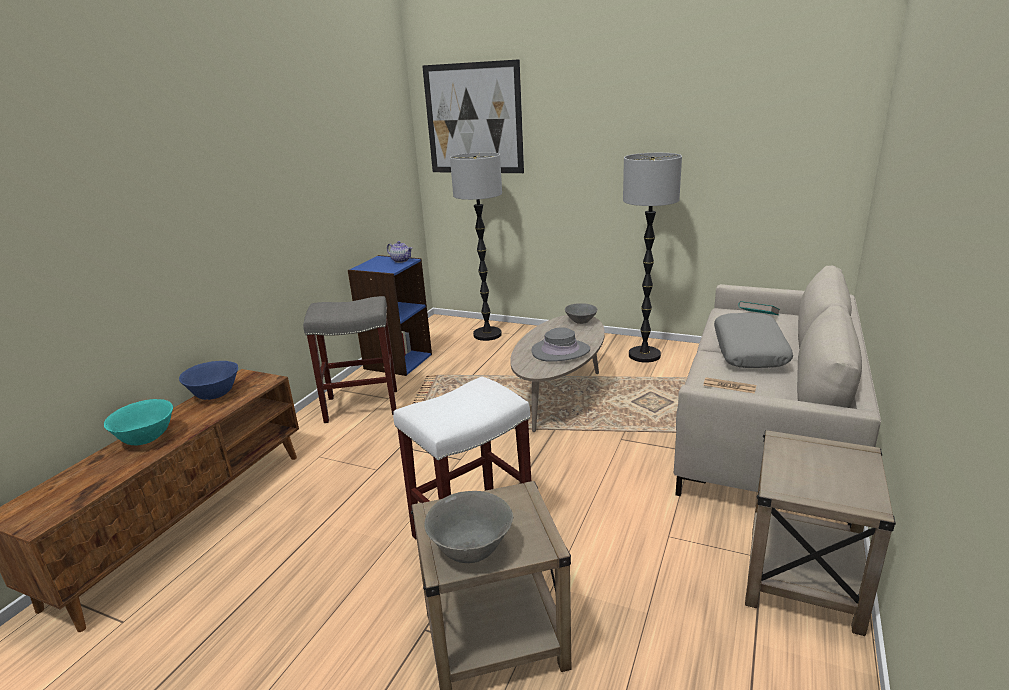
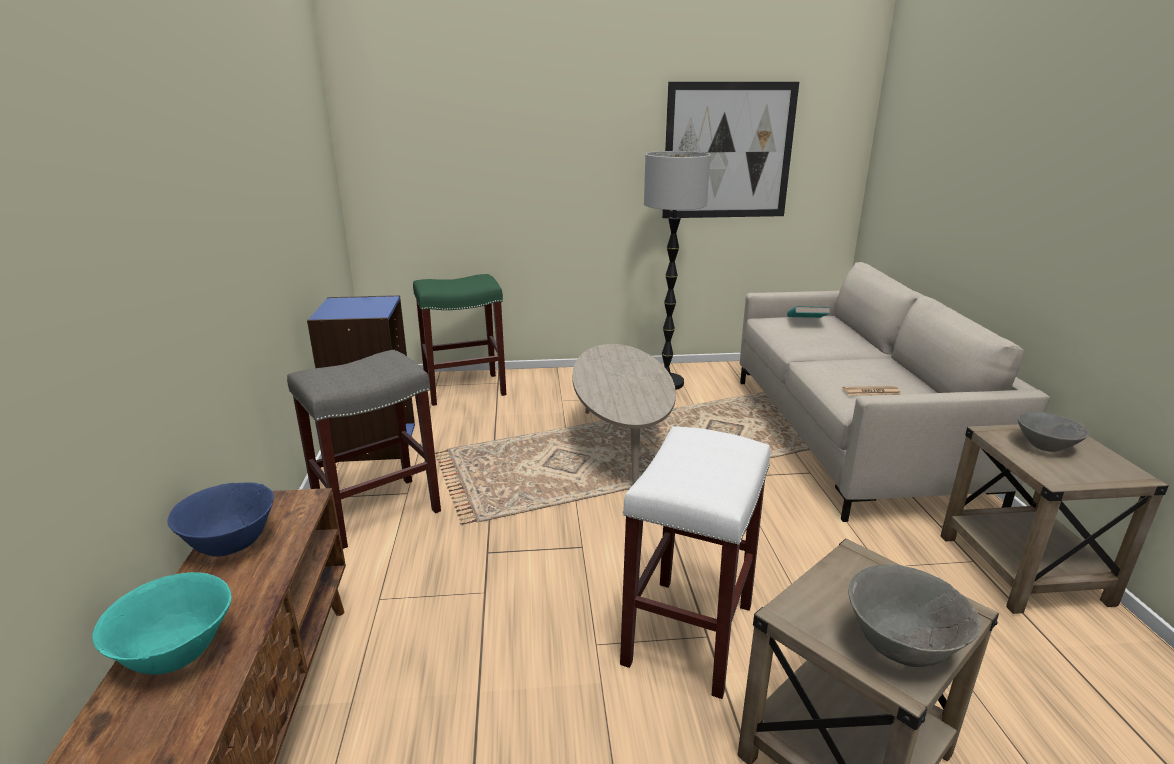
camera: 30 degrees left, 0 degrees up
teapot [387,241,412,263] -> none
picture [422,59,524,173] -> picture moved to [662,82,799,218]
floor lamp [450,152,502,341] -> green stool [413,274,506,406]
grey hat [531,327,590,362] -> none
grey bowl [565,303,597,324] -> grey bowl moved to [1018,412,1089,452]
grey pillow [714,313,793,368] -> none

